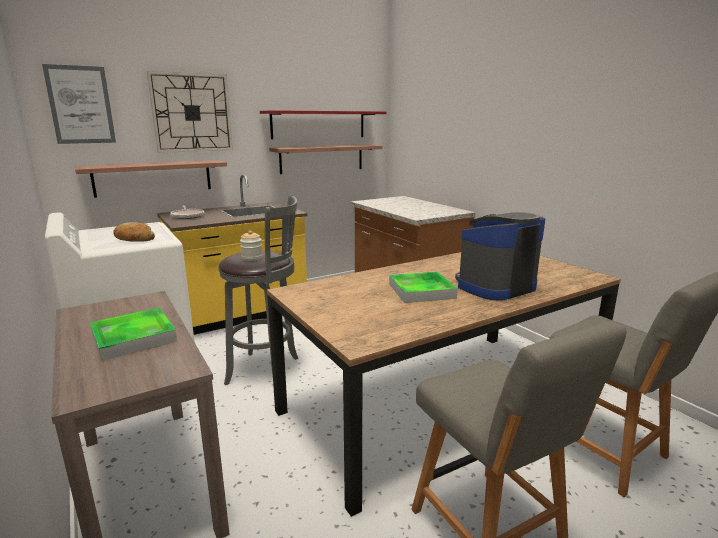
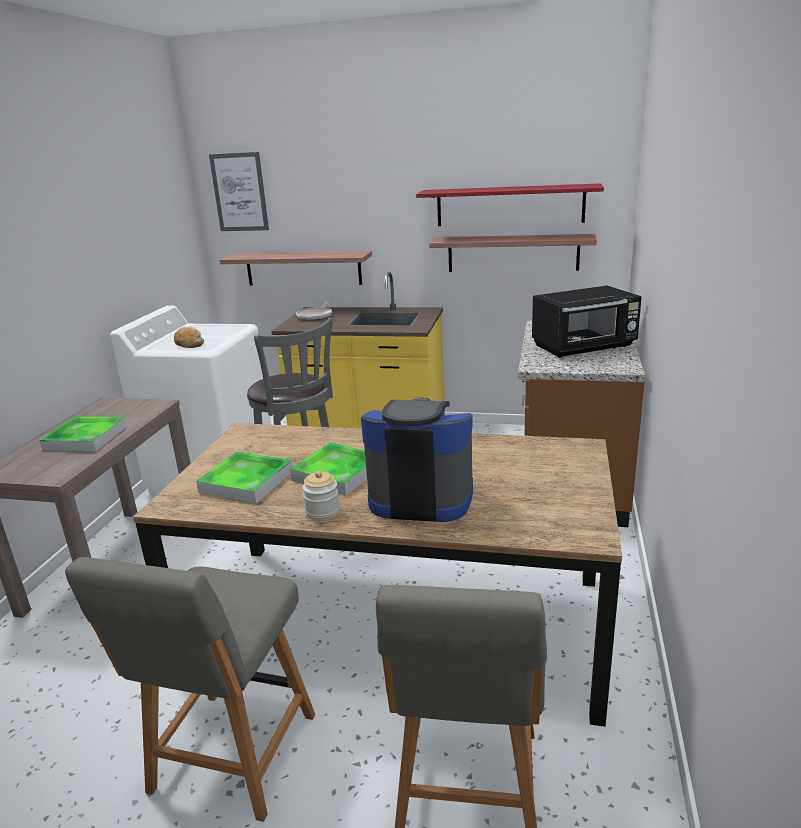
camera: 45 degrees right, 5 degrees up
wall clock [147,71,233,153] -> none
jar [240,230,263,261] -> jar moved to [302,471,340,521]
none -> tray [196,451,293,504]
none -> black microwave [532,285,642,358]

